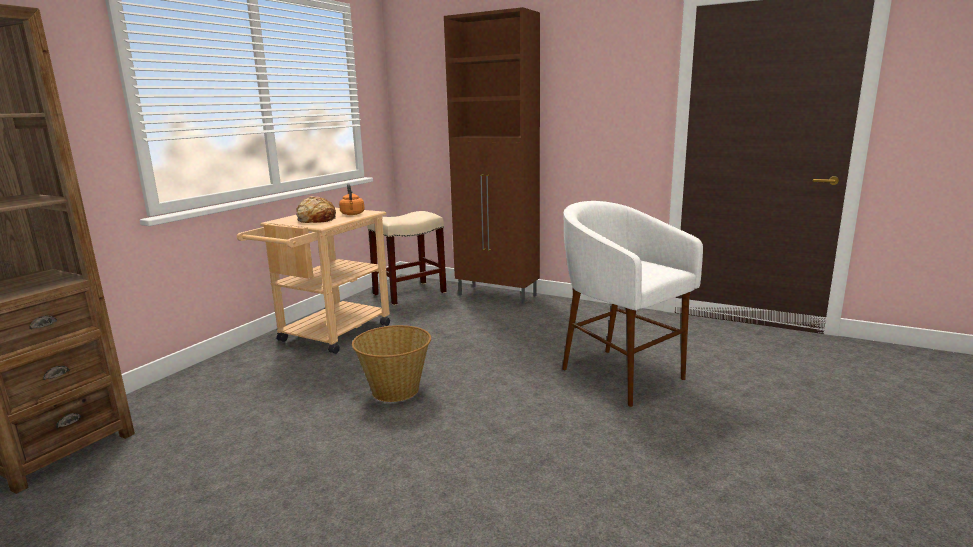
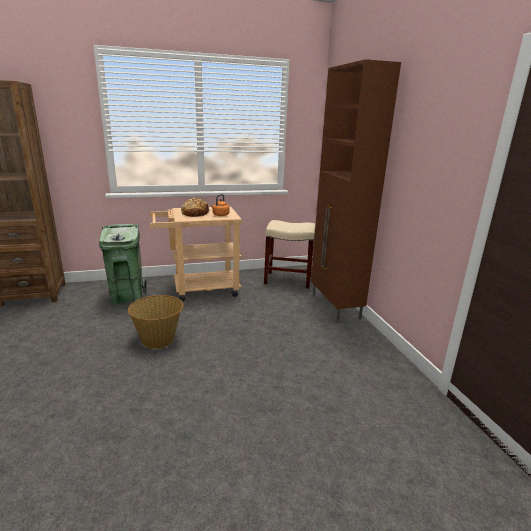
camera: 45 degrees right, 5 degrees up
white stool [562,201,703,407] -> none
none -> green trash can [99,224,147,305]

